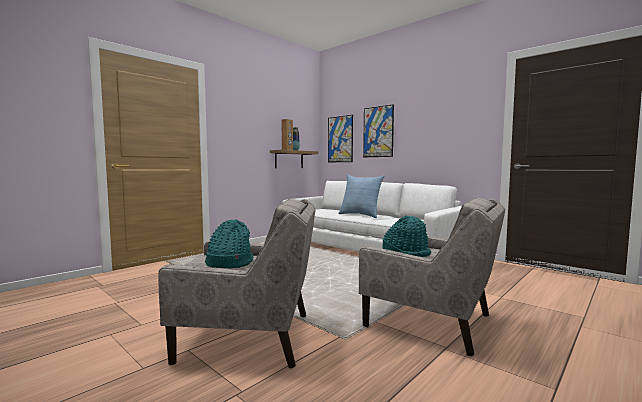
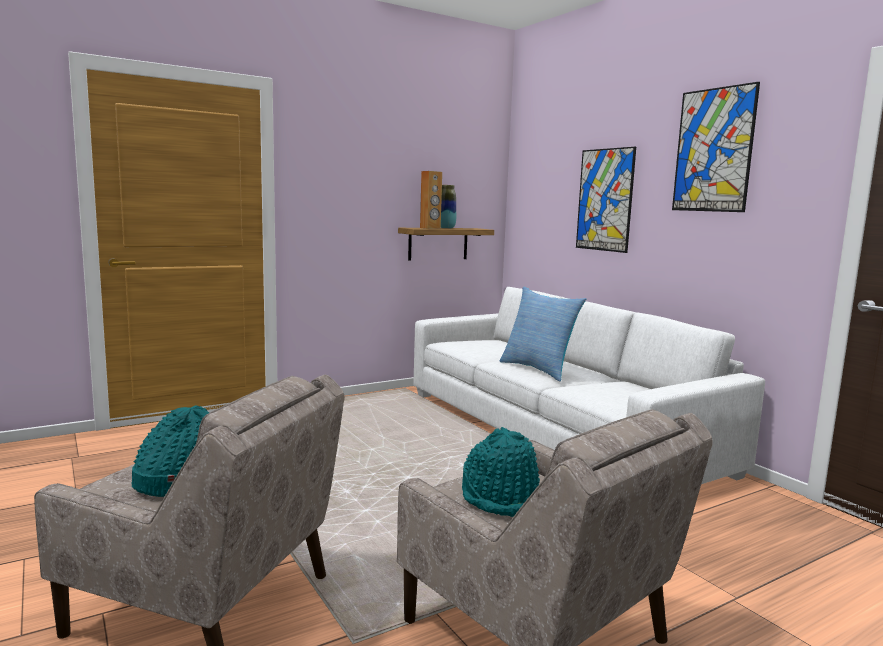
camera: 15 degrees right, 5 degrees up
picture [328,115,353,162] -> picture moved to [672,82,760,212]

